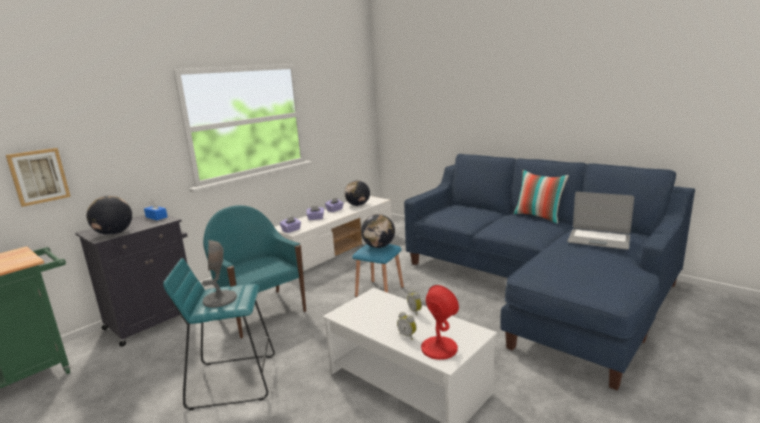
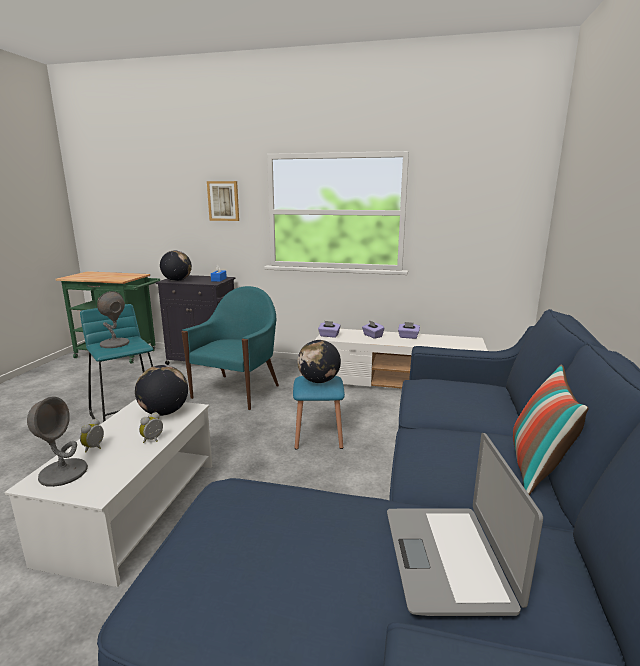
camera: 60 degrees right, 0 degrees up
picture [6,148,71,207] -> picture moved to [207,181,239,221]
globe [344,180,370,206] -> globe moved to [135,365,188,416]
red table lamp [421,285,459,360] -> grey table lamp [27,396,88,487]

